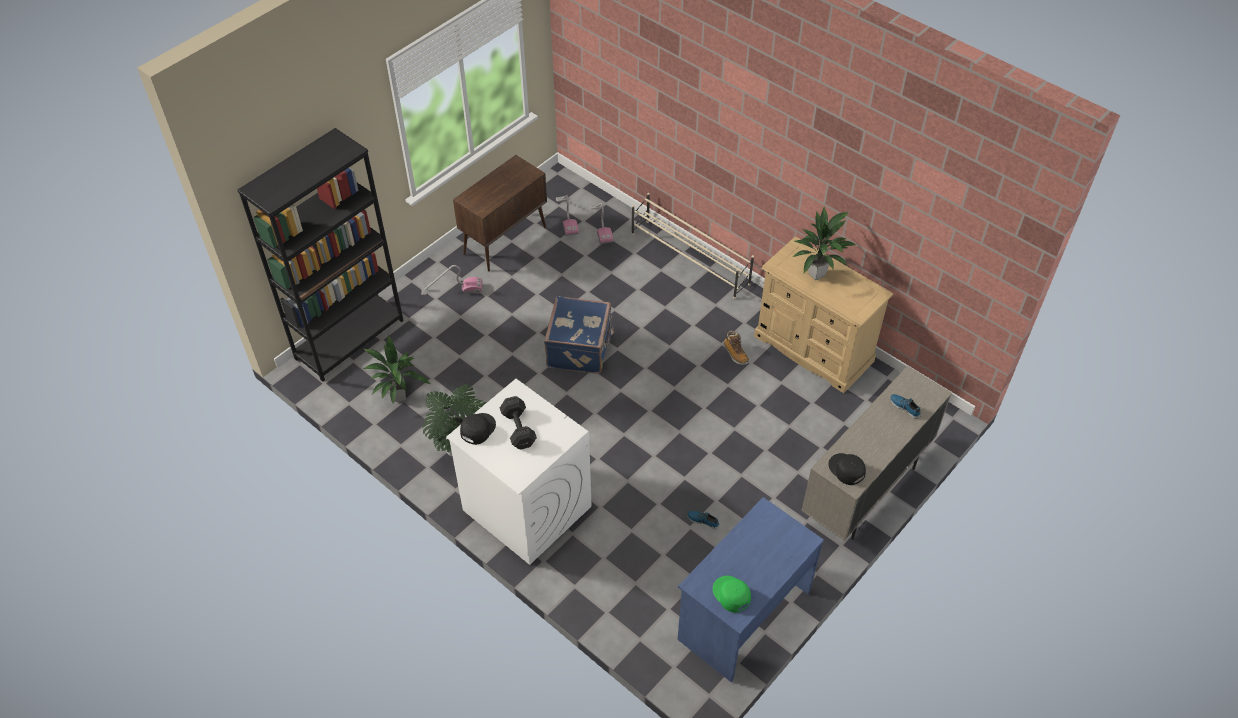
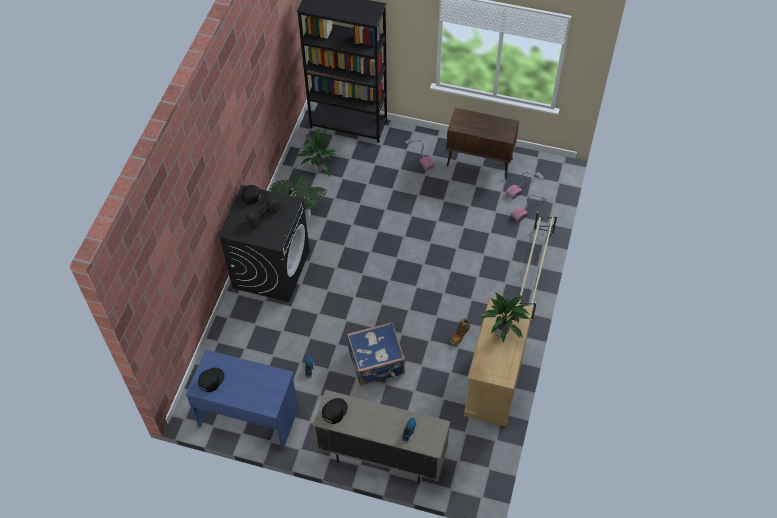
camera: 65 degrees right, 5 degrees up
white washing machine [446,379,591,565] -> black washing machine [218,185,310,302]
blue suitcase [544,296,614,374] -> blue suitcase moved to [347,322,405,386]
green cap [713,576,751,613] -> black cap [198,367,225,392]

